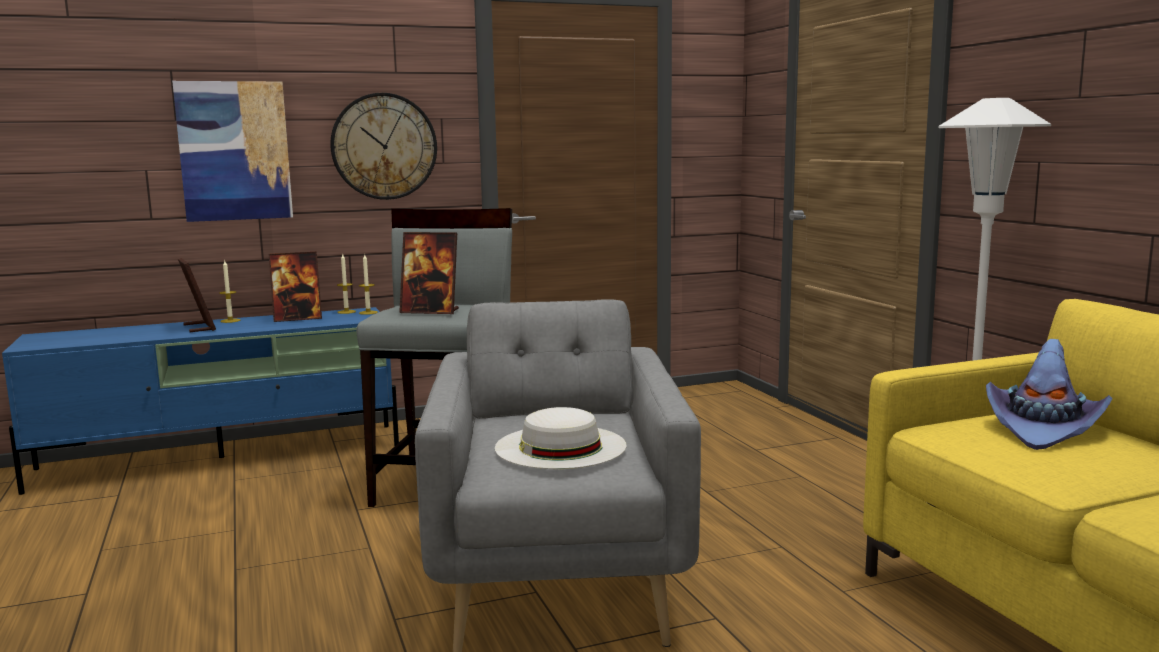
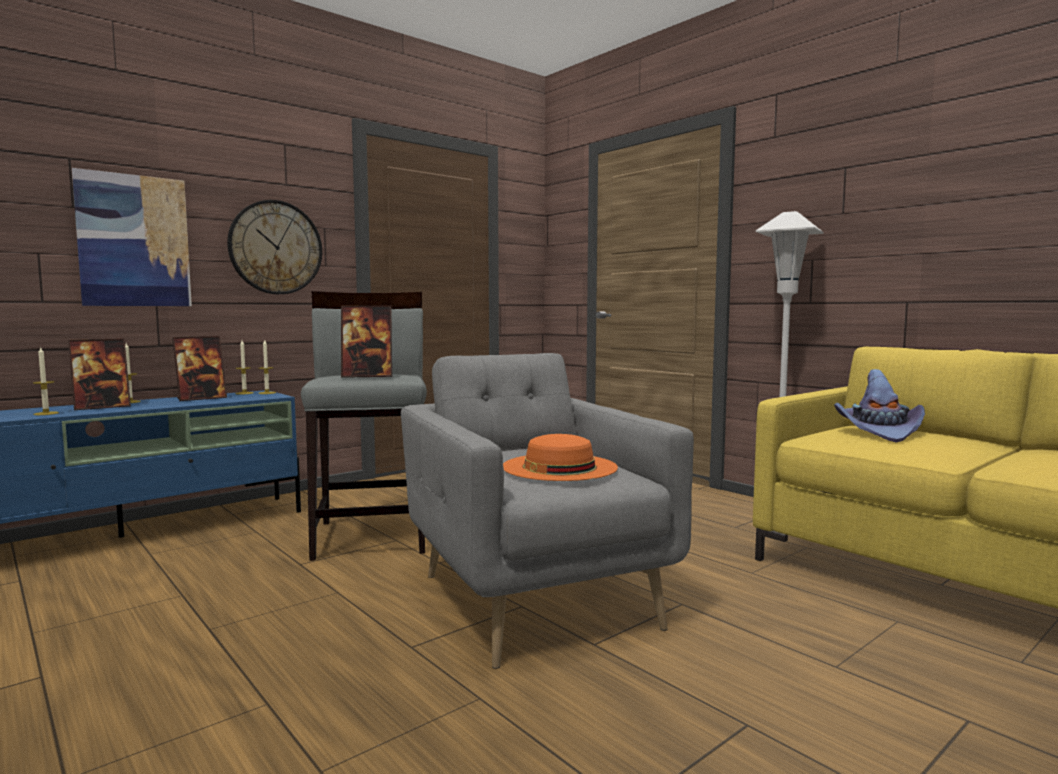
camera: 20 degrees left, 5 degrees down
picture frame [178,258,216,332] -> picture frame turned 105 degrees clockwise [68,339,131,410]
white hat [495,407,626,469] -> orange hat [503,434,618,481]
none -> candle [33,348,59,415]

